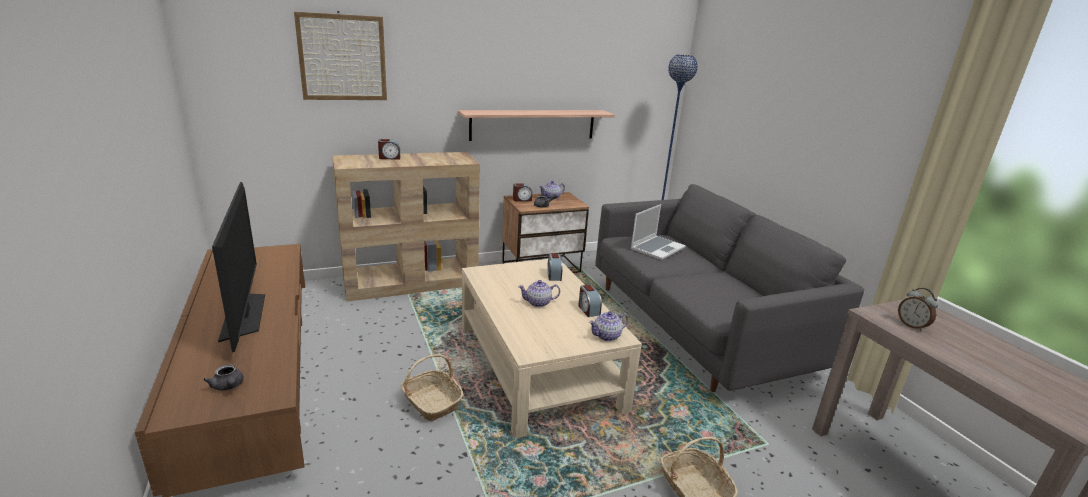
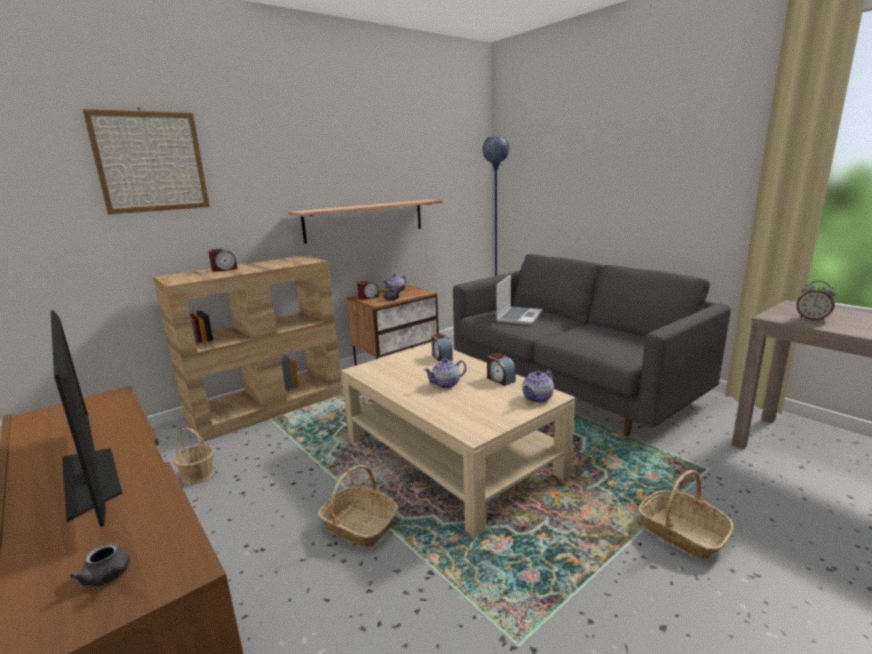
camera: 15 degrees left, 5 degrees down
none -> basket [173,427,214,485]

